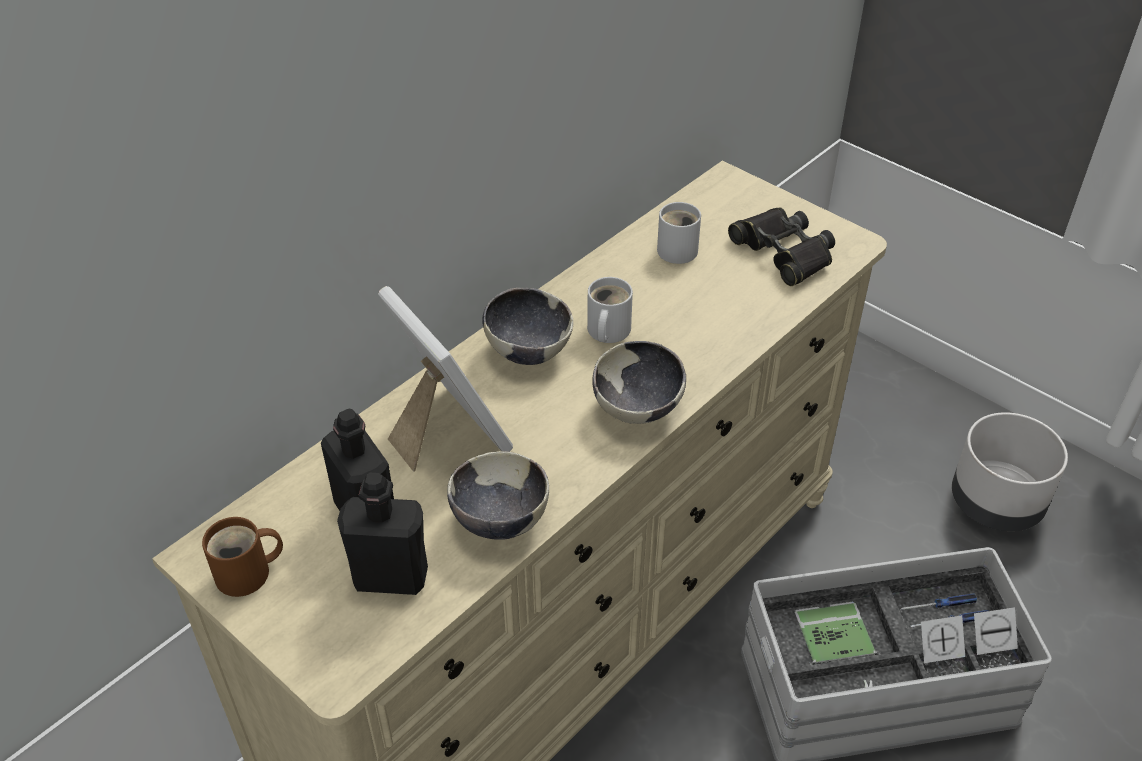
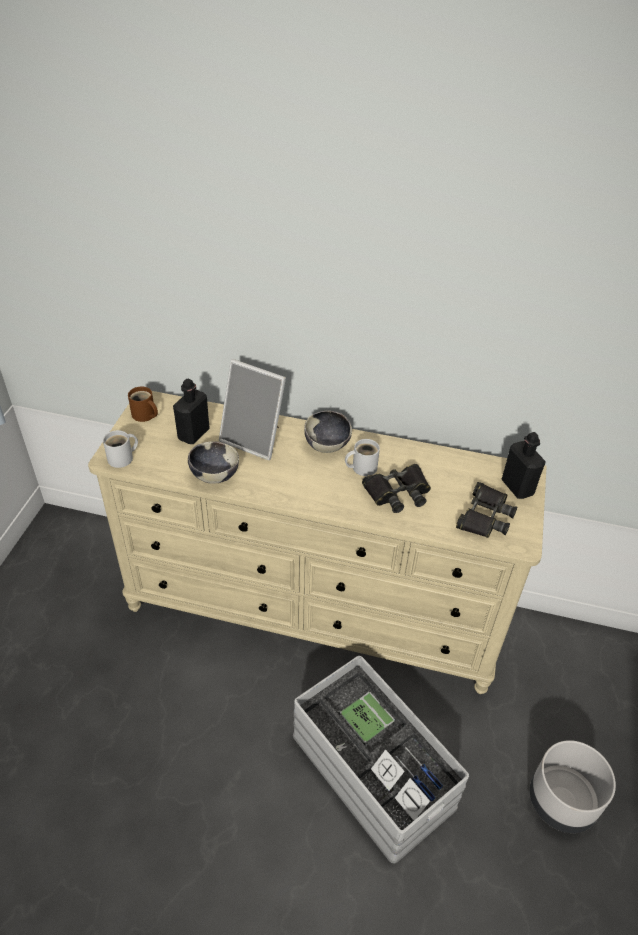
camera: 60 degrees right, 0 degrees up
black bottle [337,473,428,595] -> black bottle moved to [501,432,546,499]
picture frame [378,286,513,472] -> picture frame turned 90 degrees clockwise [219,359,286,460]
bowl [592,341,686,424] -> none
white mug [657,202,701,264] -> white mug moved to [103,430,138,468]
none -> black binoculars [362,464,431,513]

